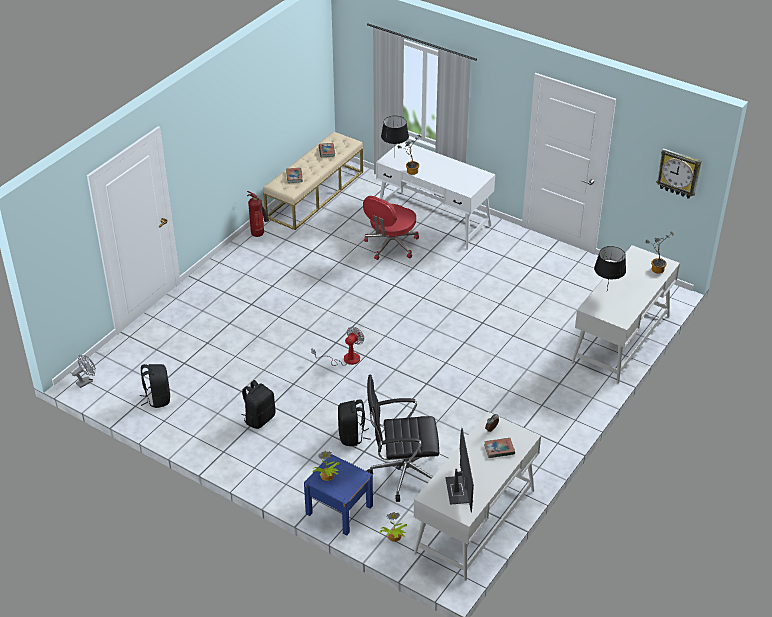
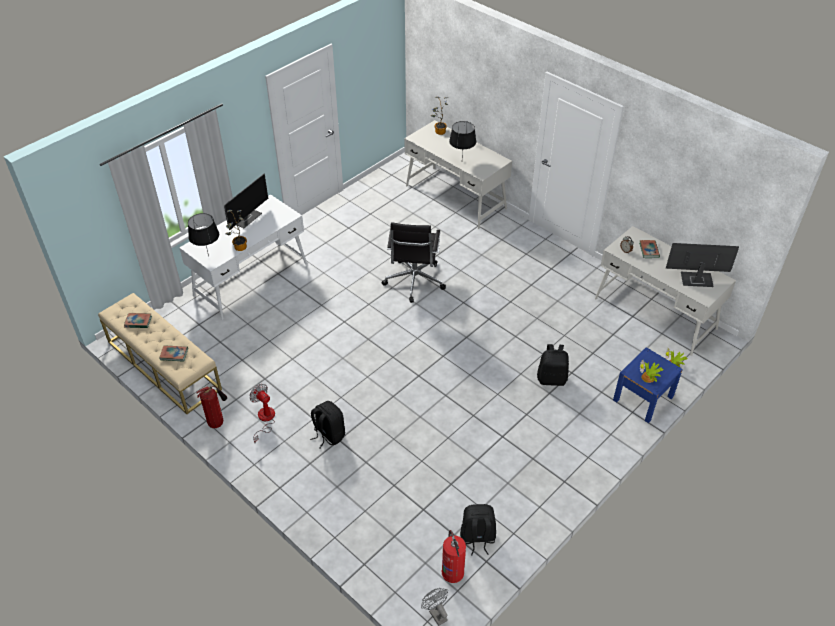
camera: 80 degrees left, 5 degrees up
black backpack [241,380,275,429] -> black backpack moved to [310,401,345,449]
fan [311,327,364,366] -> fan moved to [249,384,275,444]
red office chair [363,196,419,260] -> none
black office chair [366,374,439,502] -> black office chair moved to [382,223,446,303]
wall clock [656,148,701,199] -> none
none -> monitor [224,174,268,230]
none -> fire extinguisher [442,530,466,583]

